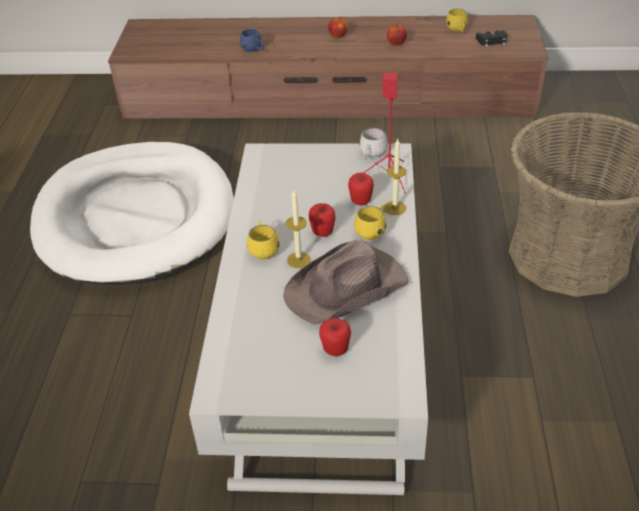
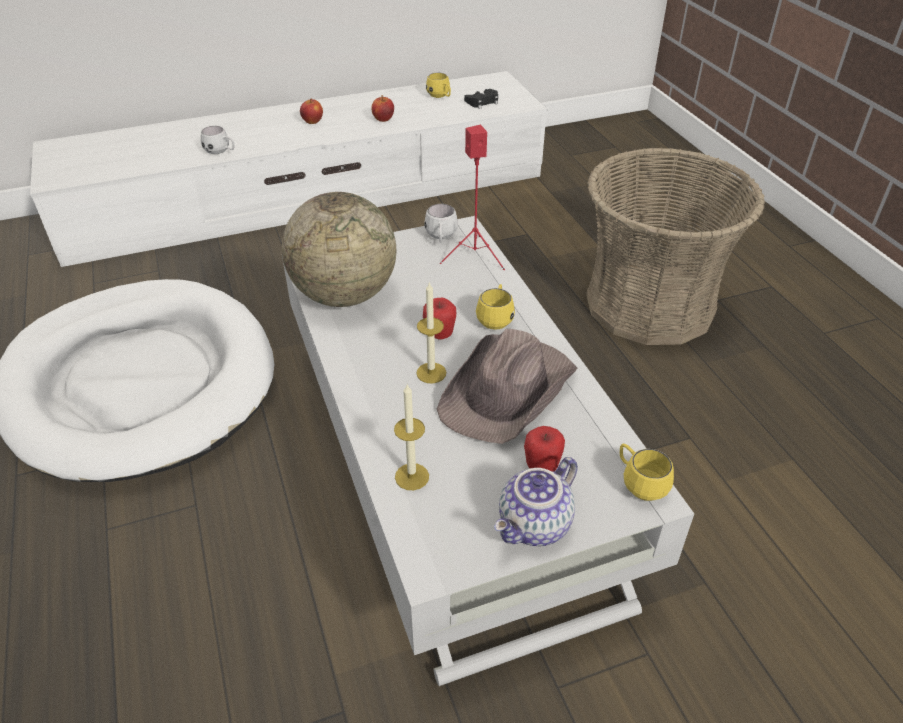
camera: 25 degrees left, 0 degrees up
brown tv stand [108,15,548,119] -> white tv stand [30,71,547,267]
blue mug [240,29,263,52] -> white mug [201,126,234,154]
yellow mug [247,221,280,259] -> yellow mug moved to [620,444,674,501]
apple [348,173,374,205] -> none
candle [385,139,406,215] -> candle moved to [394,385,429,490]
none -> globe [282,192,396,307]
none -> teapot [494,457,578,546]

